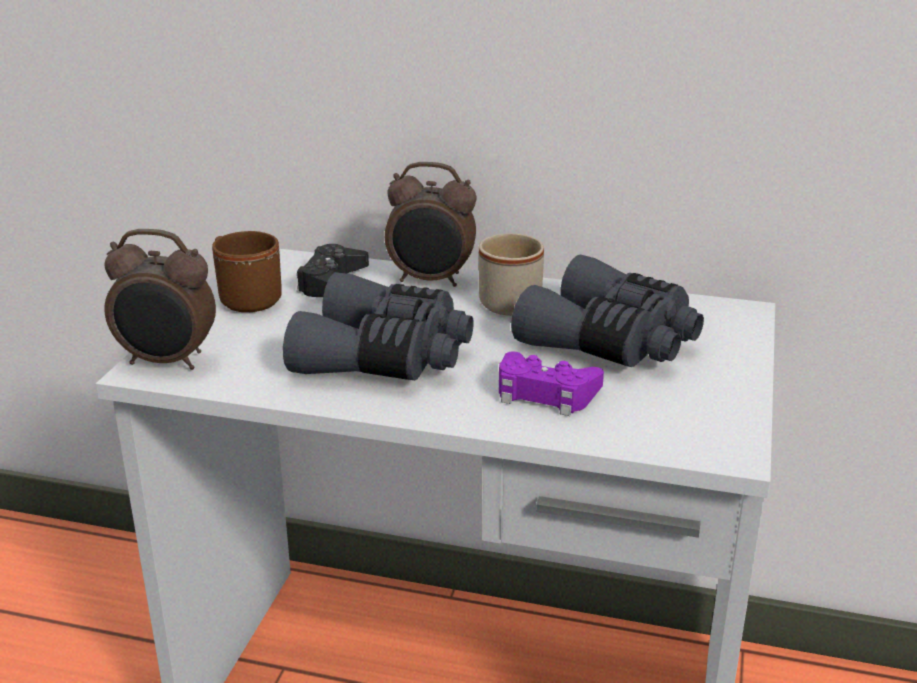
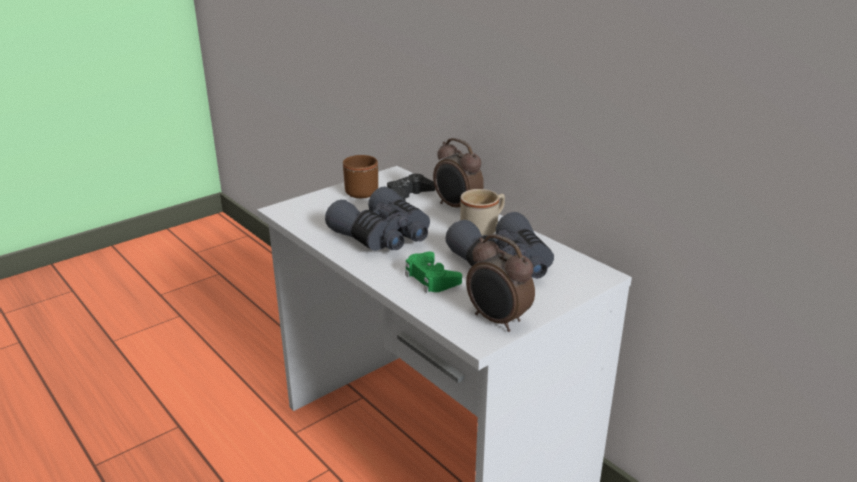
camera: 35 degrees right, 0 degrees up
alarm clock [104,229,216,370] -> alarm clock moved to [466,234,535,332]
purple game controller [499,352,604,416] -> green game controller [405,252,462,293]

